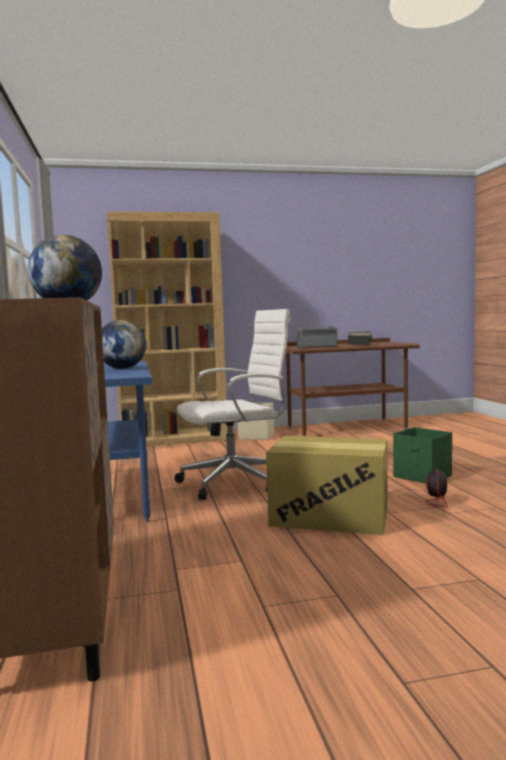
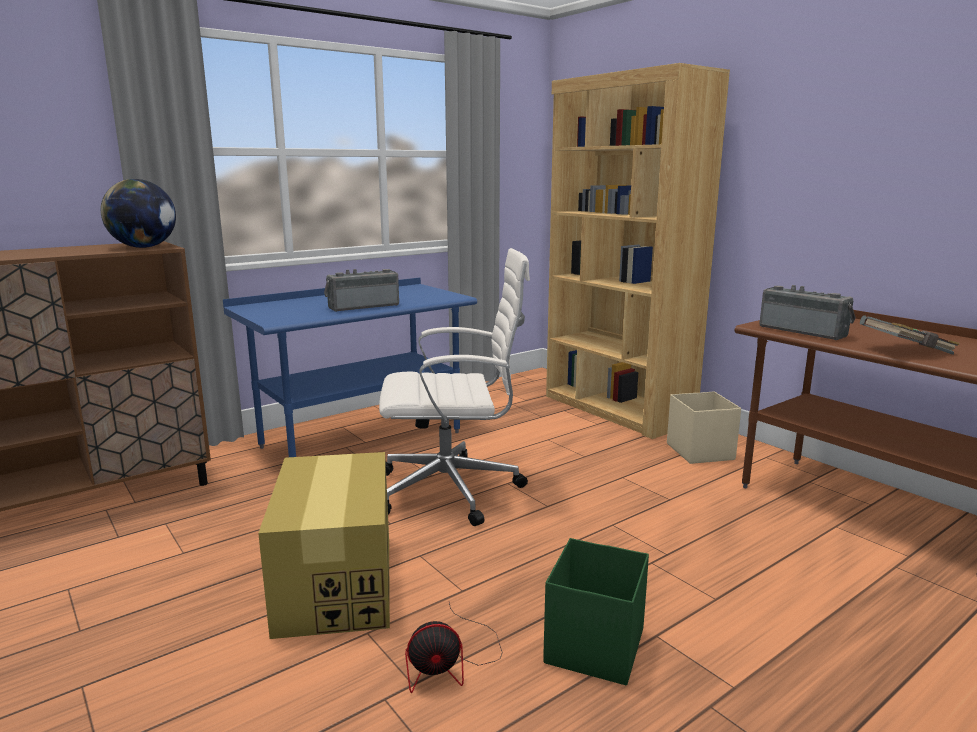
camera: 65 degrees right, 10 degrees up
globe [102,320,146,369] -> radio [324,269,399,312]
white office chair [175,309,291,500] -> white office chair turned 45 degrees counterclockwise [379,248,530,526]

